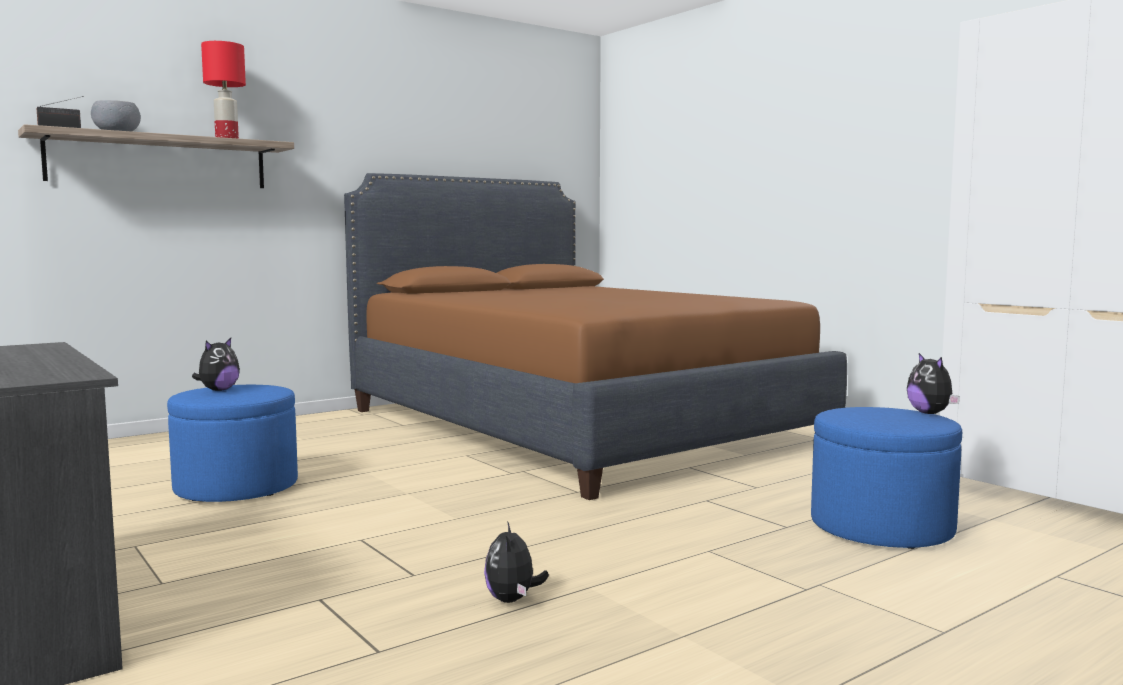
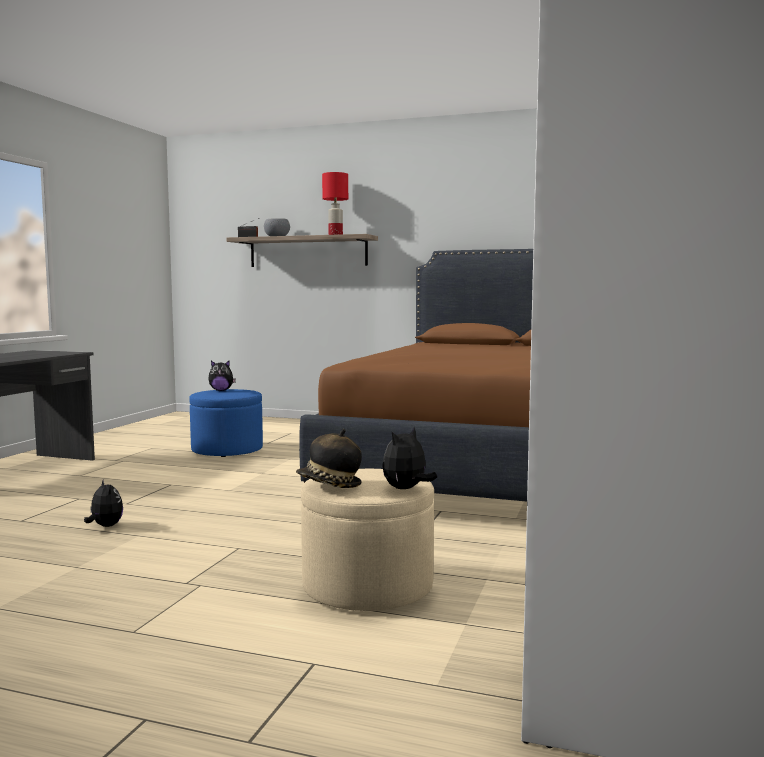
camera: 55 degrees right, 0 degrees up
plush toy [484,521,549,603] -> plush toy turned 90 degrees clockwise [84,480,123,527]
blue ottoman [811,407,962,549] -> beige ottoman [301,469,434,611]
none -> hat [296,429,362,488]

